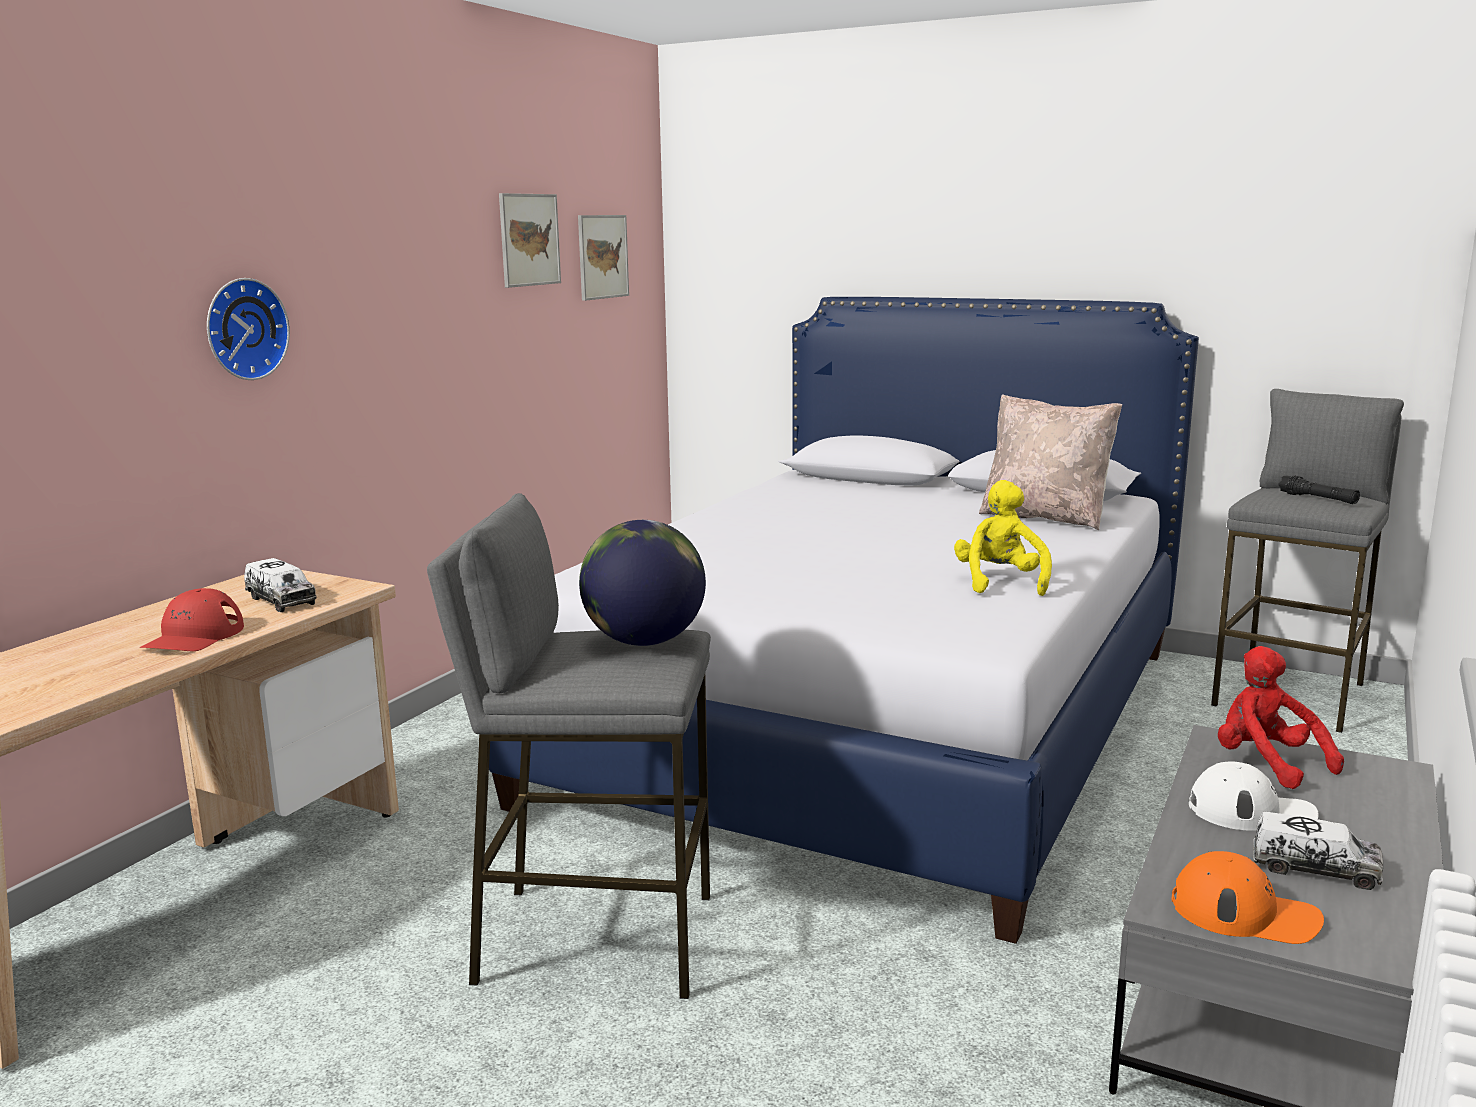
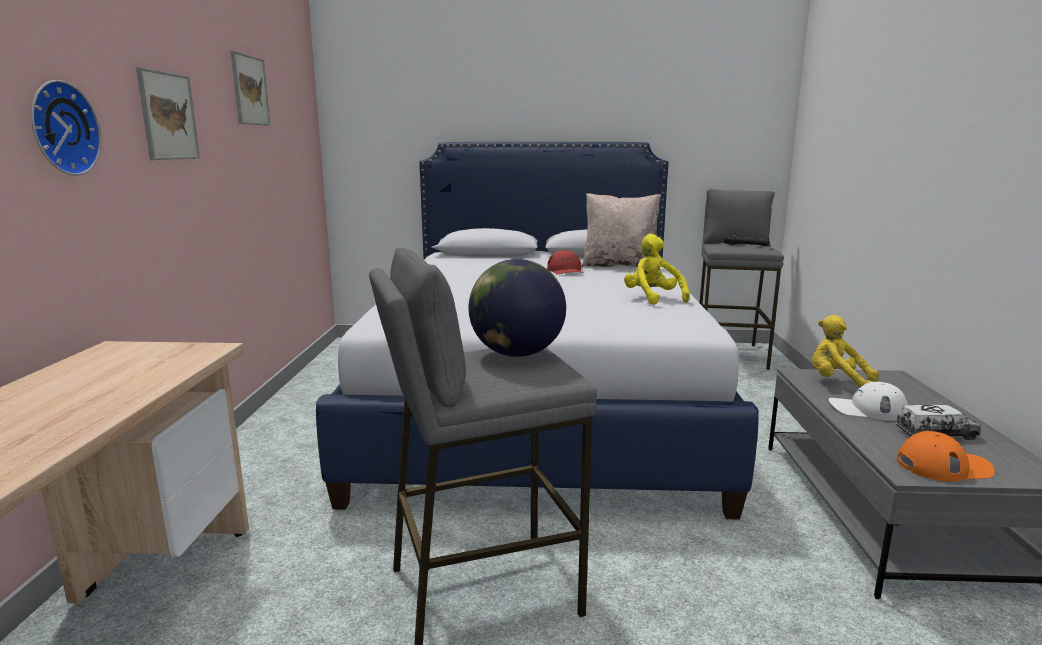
camera: 25 degrees left, 0 degrees up
red cap [140,588,244,651] -> red cap moved to [547,250,584,274]
toy truck [244,558,317,612] -> none
picture [578,215,629,301] -> picture moved to [136,67,200,160]
white cap [1189,762,1319,831] -> white cap turned 150 degrees counterclockwise [829,382,908,421]
red plush toy [1218,646,1344,789] -> yellow plush toy [812,315,879,387]

